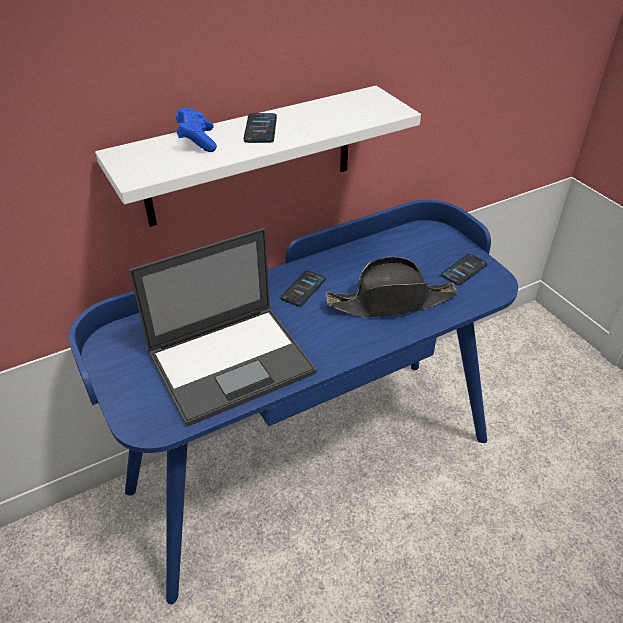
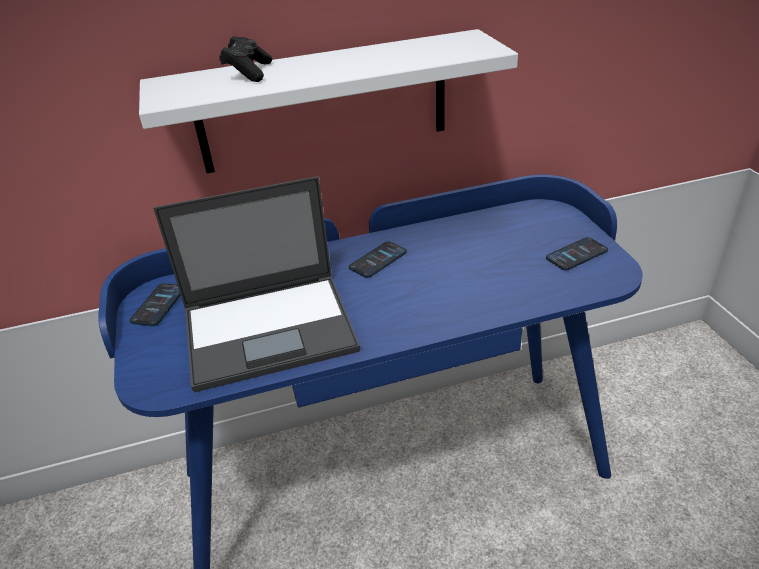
camera: 15 degrees right, 5 degrees down
blue game controller [176,108,217,152] -> black game controller [220,36,272,82]
phone [244,113,277,143] -> phone moved to [130,283,181,326]
black hat [326,257,458,317] -> none

